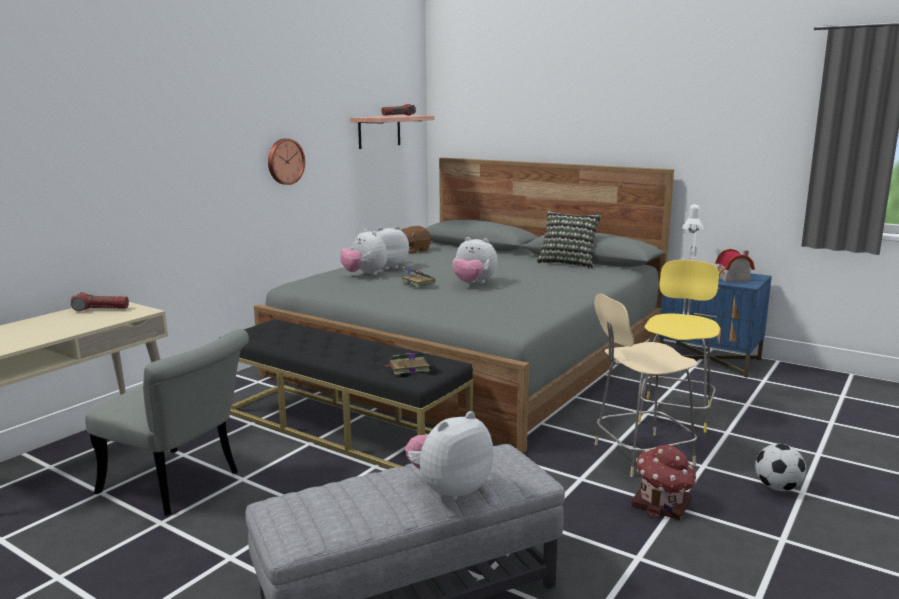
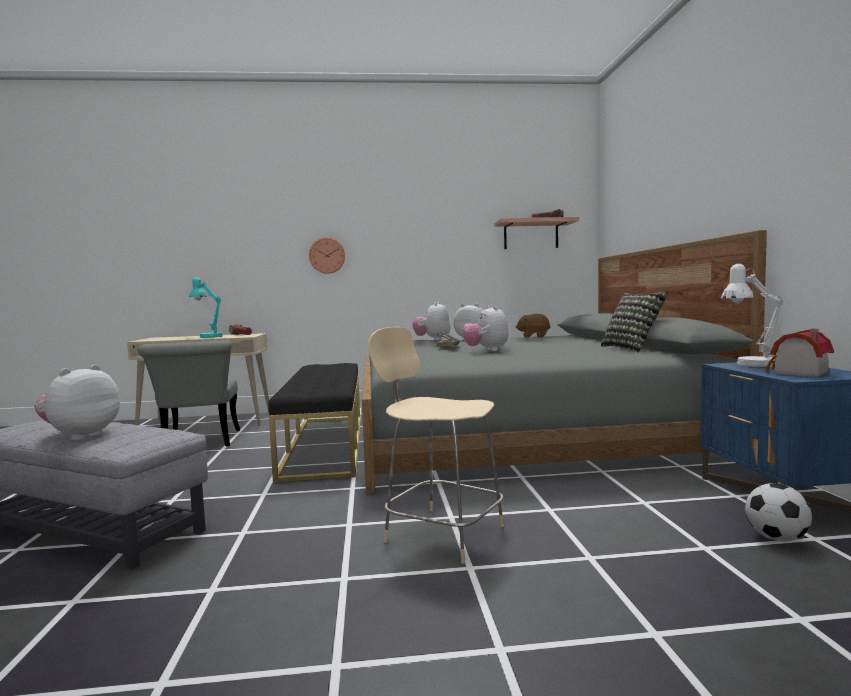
camera: 50 degrees right, 10 degrees down
wall clock [268,139,305,185] -> wall clock moved to [309,238,345,274]
book [384,352,430,375] -> none
plush toy [405,411,494,502] -> plush toy turned 75 degrees counterclockwise [34,364,120,441]
toy house [631,445,697,520] -> none
yellow stool [638,260,720,433] -> none
football [755,444,806,491] -> football moved to [745,483,812,542]
none -> turquoise table lamp [189,277,223,338]

